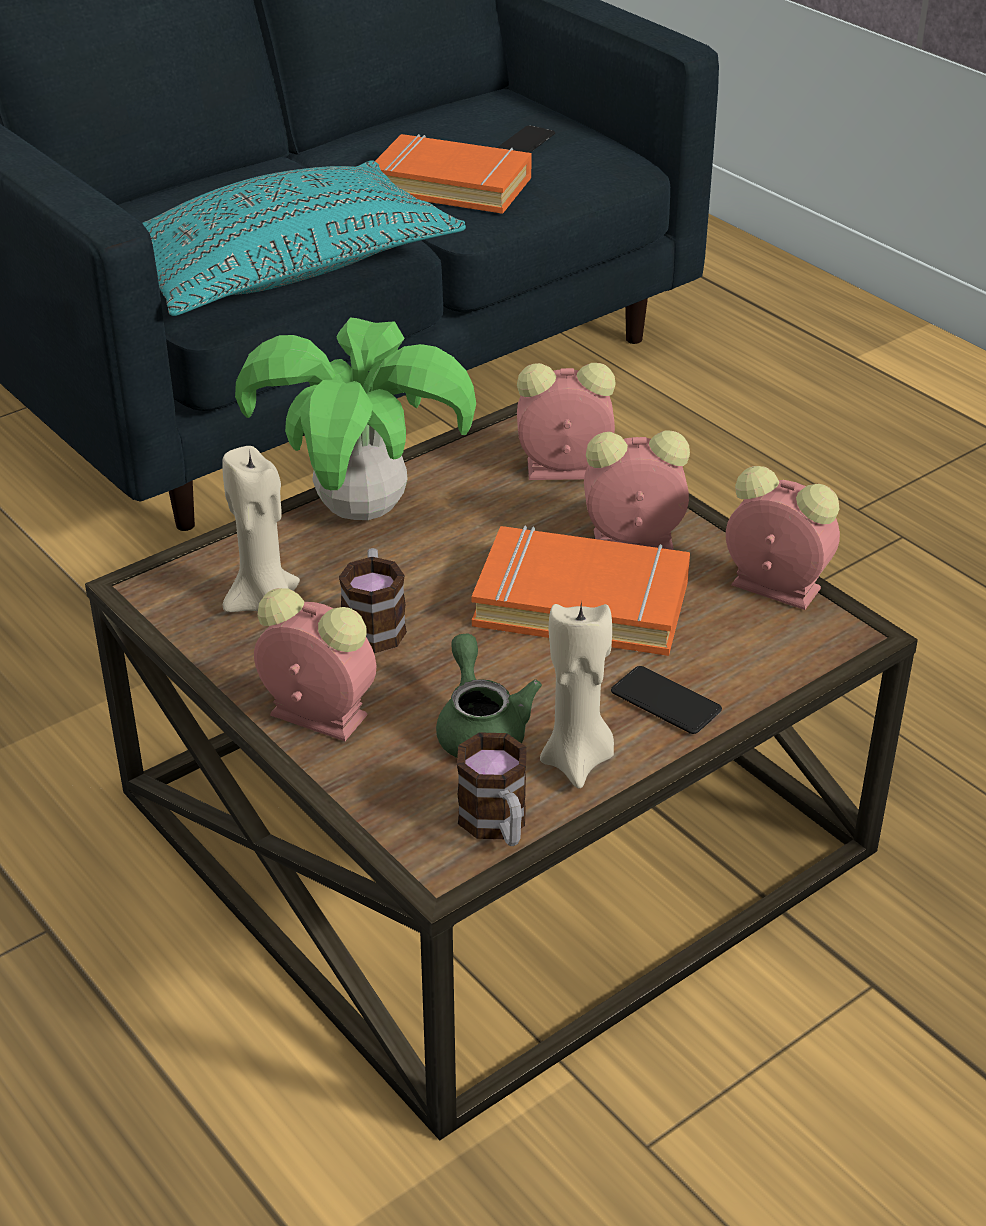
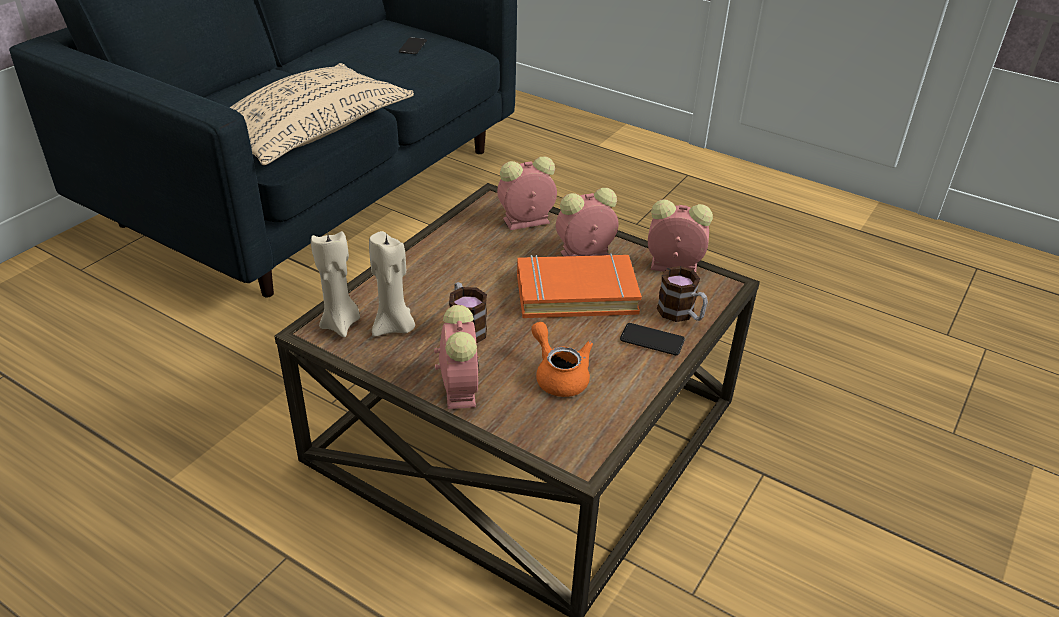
camera: 20 degrees left, 0 degrees up
turquoise pillow [142,160,466,316] -> beige pillow [229,63,414,165]
potted plant [235,318,476,520] -> none
alarm clock [254,588,376,741] -> alarm clock turned 75 degrees clockwise [434,305,480,409]
orange book [375,134,532,214] -> none
green teapot [436,633,542,758] -> orange teapot [531,322,593,397]
mug [457,732,527,846] -> mug moved to [657,266,708,322]
beige candle [540,601,614,789] -> beige candle moved to [311,231,360,337]

